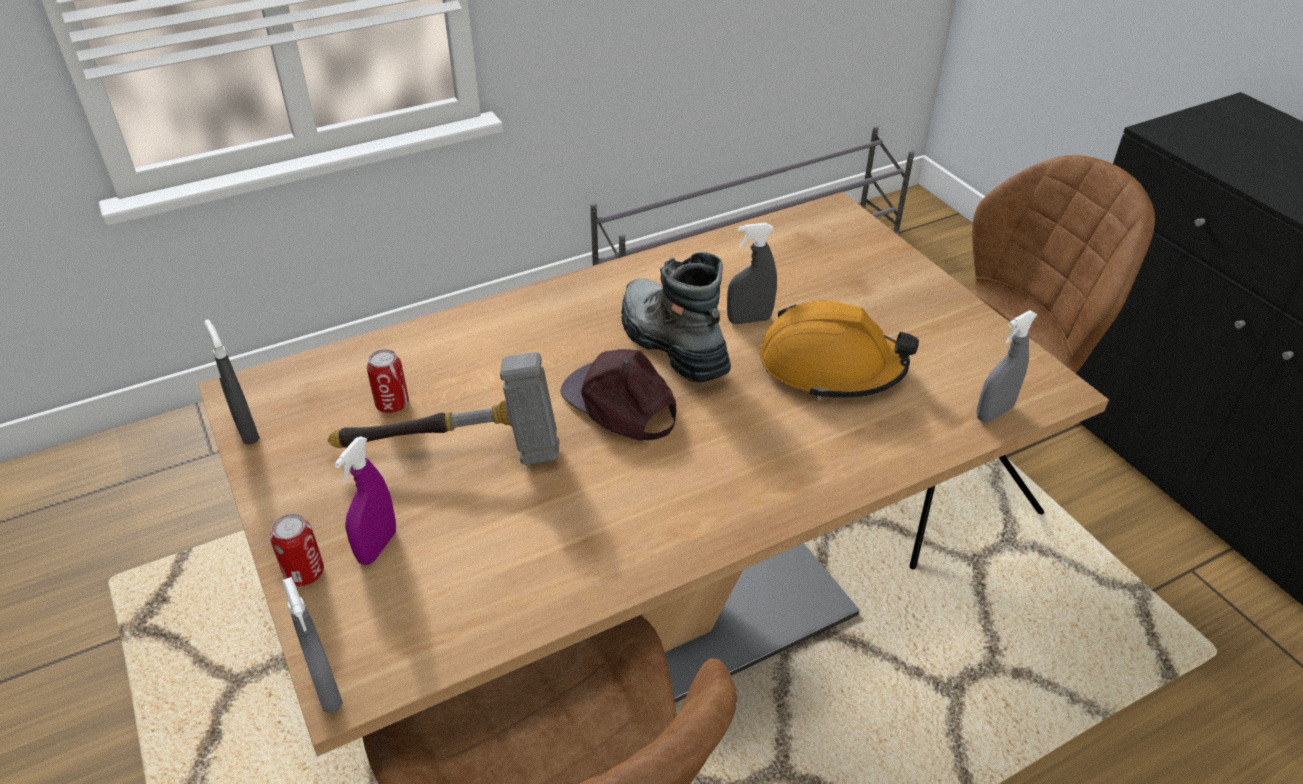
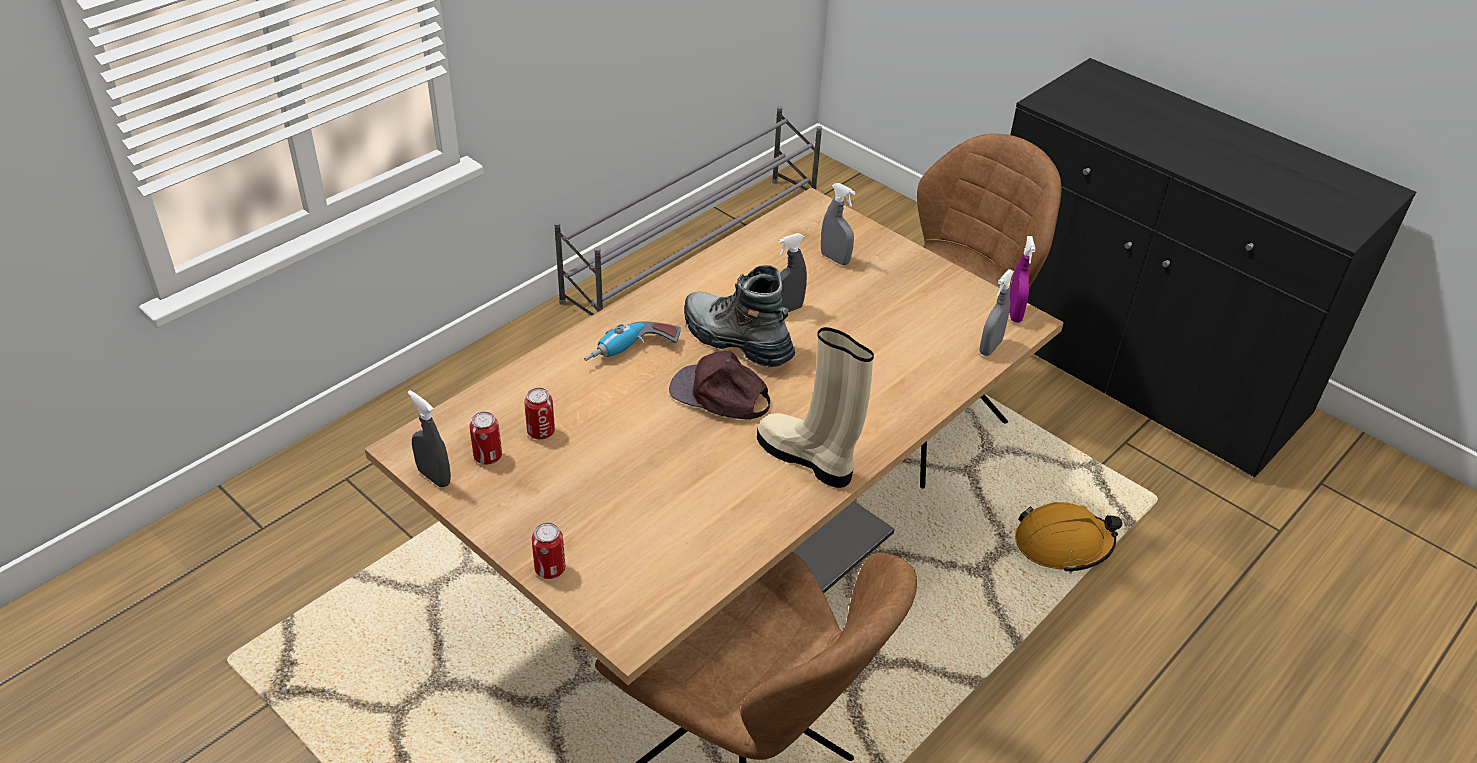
camera: 20 degrees left, 0 degrees up
grey spray bottle [283,577,343,713] -> grey spray bottle moved to [821,183,856,265]
hammer [328,352,559,465] -> none
purple spray bottle [334,436,396,565] -> purple spray bottle moved to [1009,236,1035,323]
orange hard hat [760,301,919,400] -> orange hard hat moved to [1015,502,1122,573]
none -> can [470,411,502,464]
none -> power drill [584,321,681,361]
none -> beige boot [757,327,874,488]

